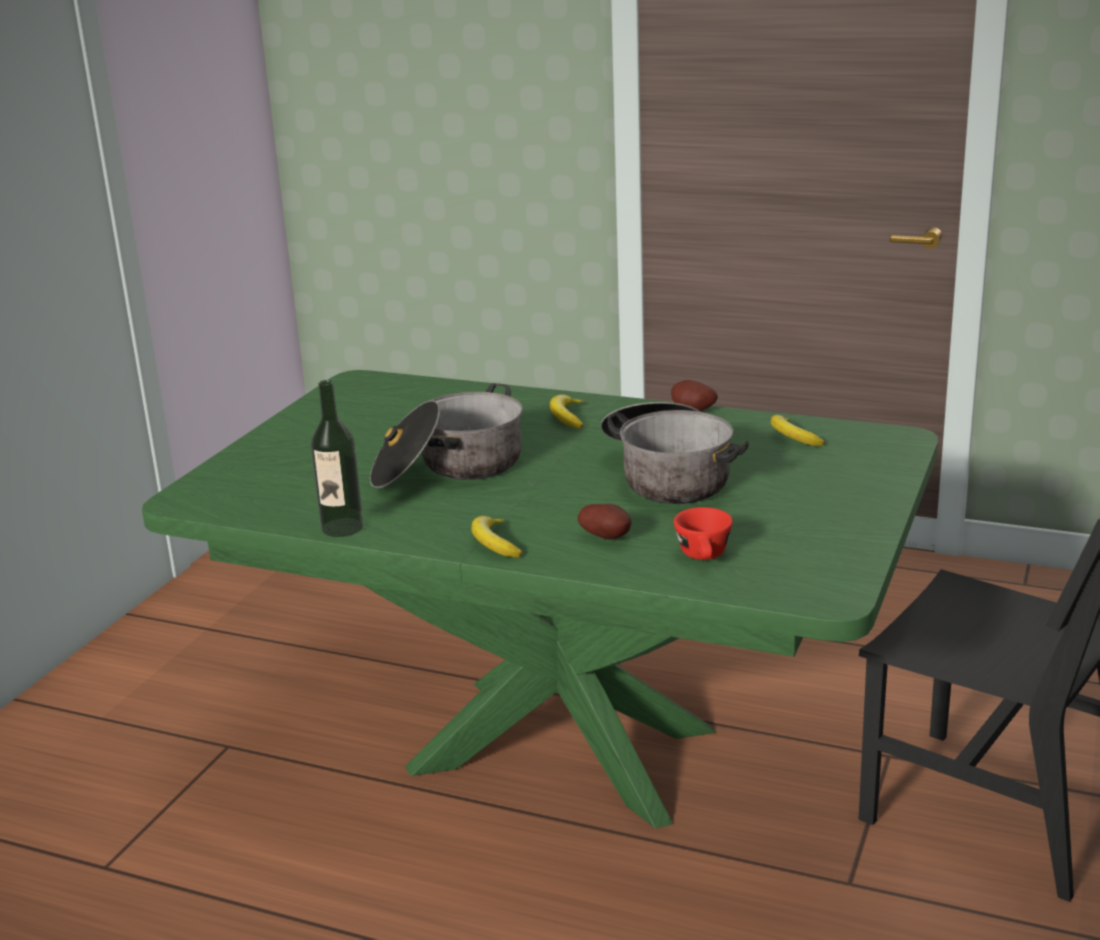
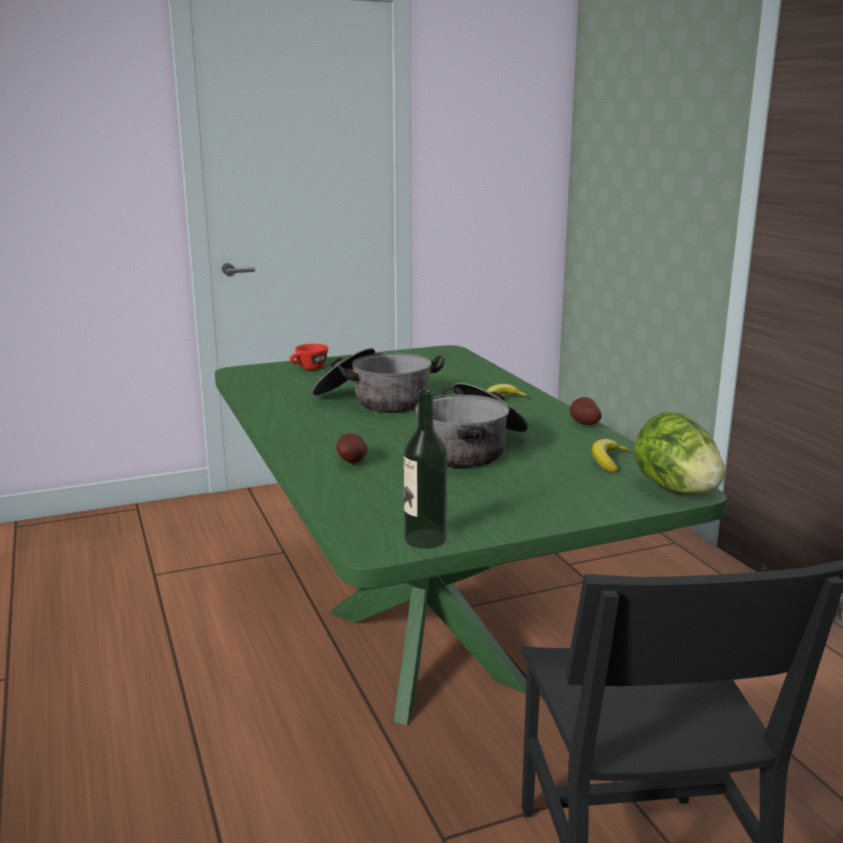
camera: 45 degrees right, 5 degrees down
bottle [311,380,363,537] -> bottle moved to [404,390,447,549]
banana [471,516,522,557] -> none
red cup [674,507,733,560] -> red cup moved to [290,344,328,370]
none -> lettuce [634,412,726,495]

